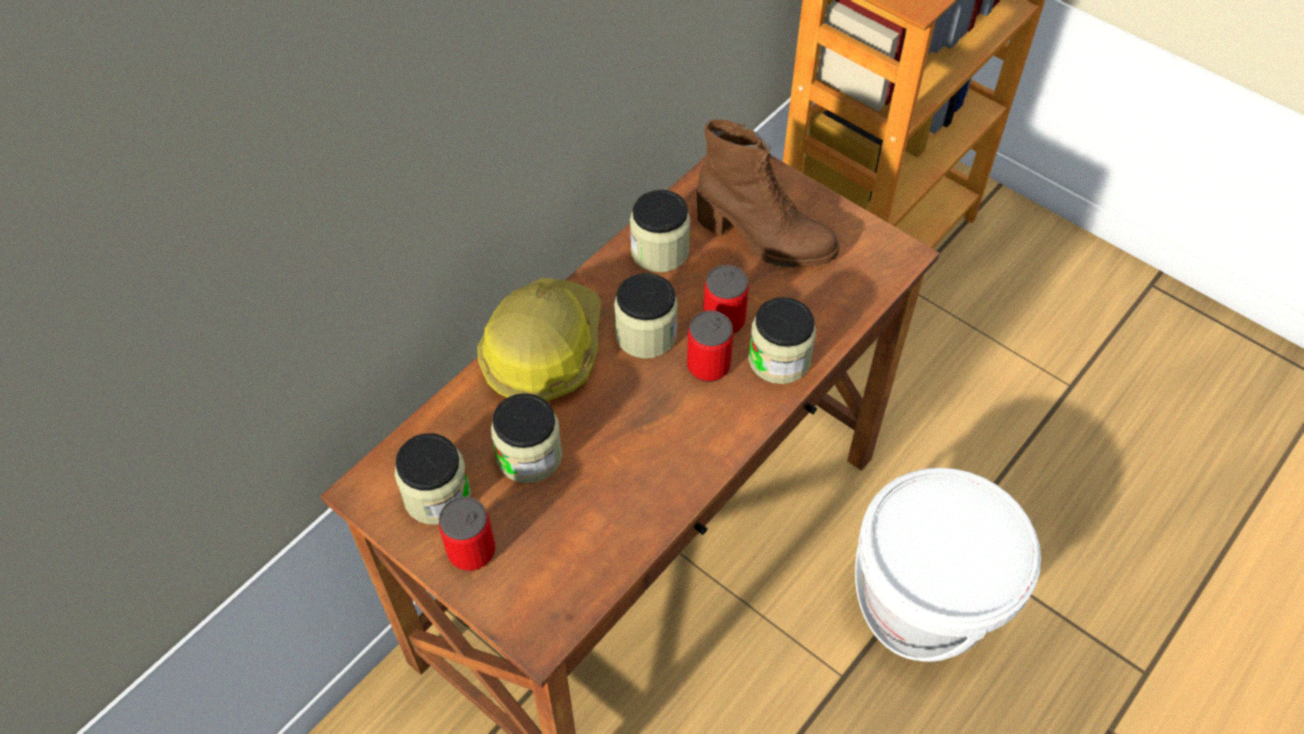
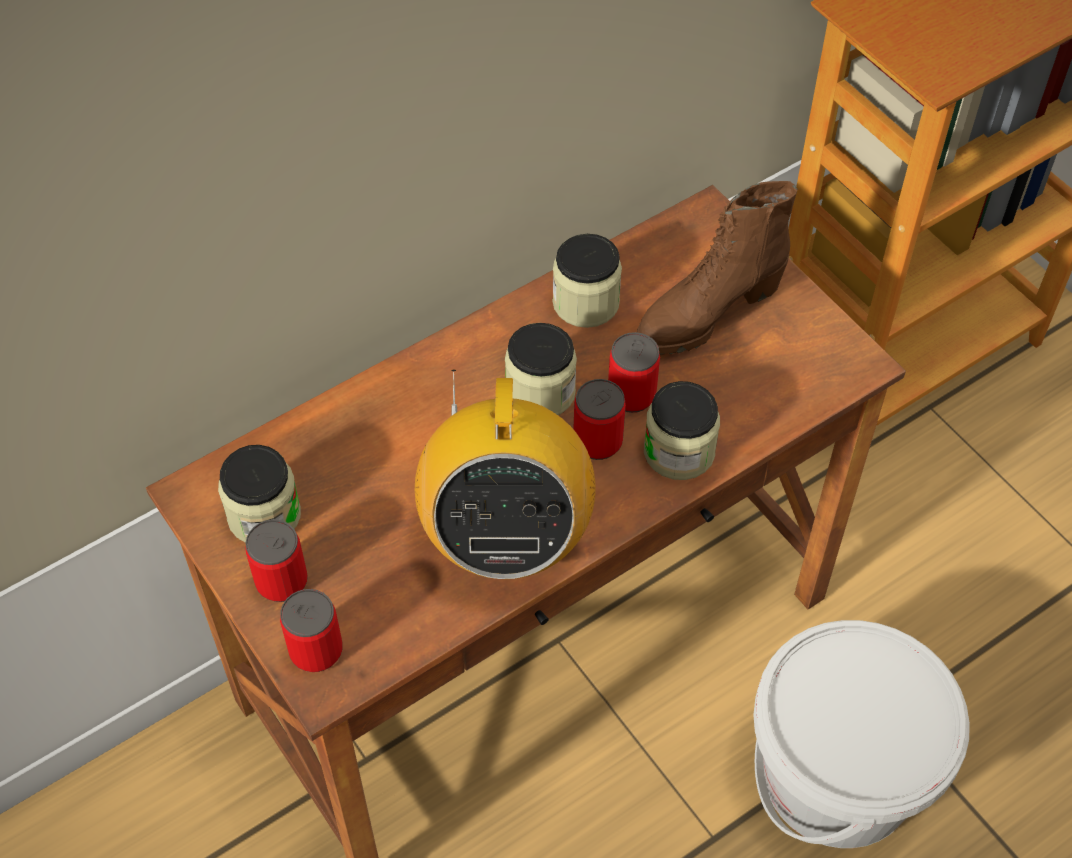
camera: 15 degrees right, 0 degrees up
hard hat [477,278,601,402] -> none
jar [491,393,562,483] -> none
brown boot [697,120,839,268] -> brown boot turned 105 degrees clockwise [637,181,798,355]
none -> can [280,589,343,672]
none -> radio [415,370,596,579]

